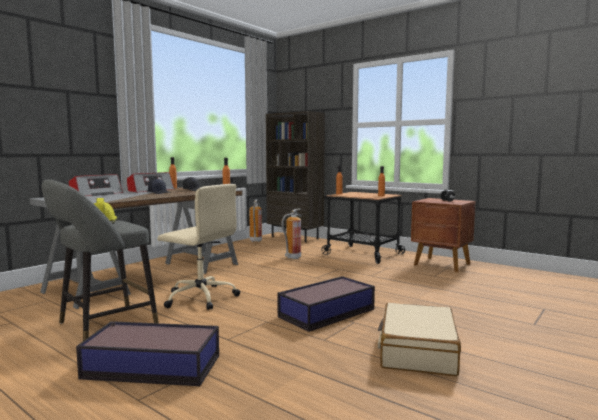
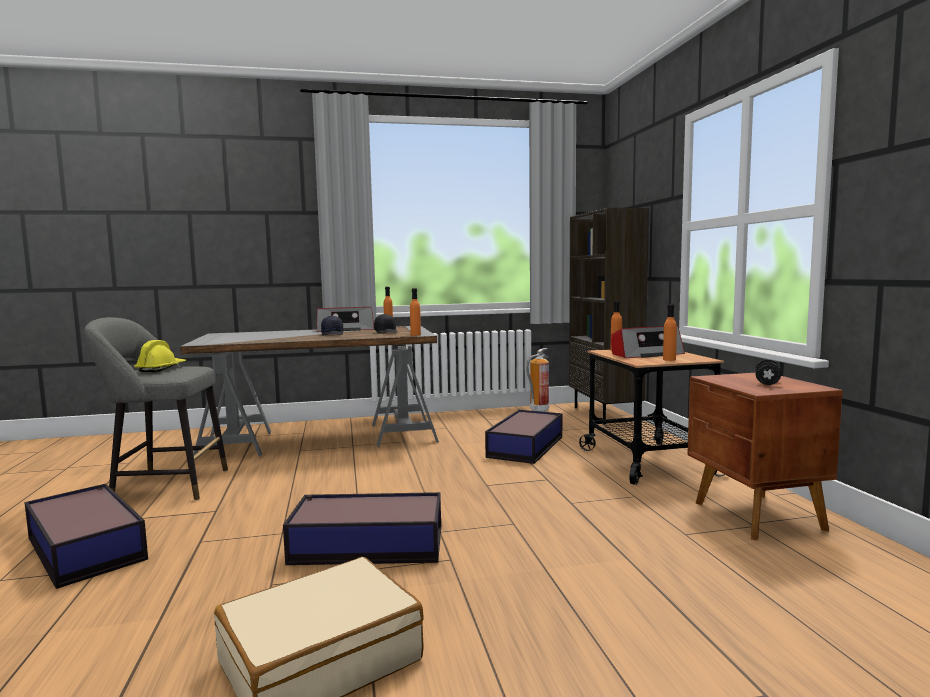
camera: 40 degrees right, 0 degrees up
radio [69,174,123,196] -> radio moved to [611,325,685,358]
beige office chair [157,184,240,310] -> none
fire extinguisher [281,209,301,259] -> storage box [485,410,562,464]

